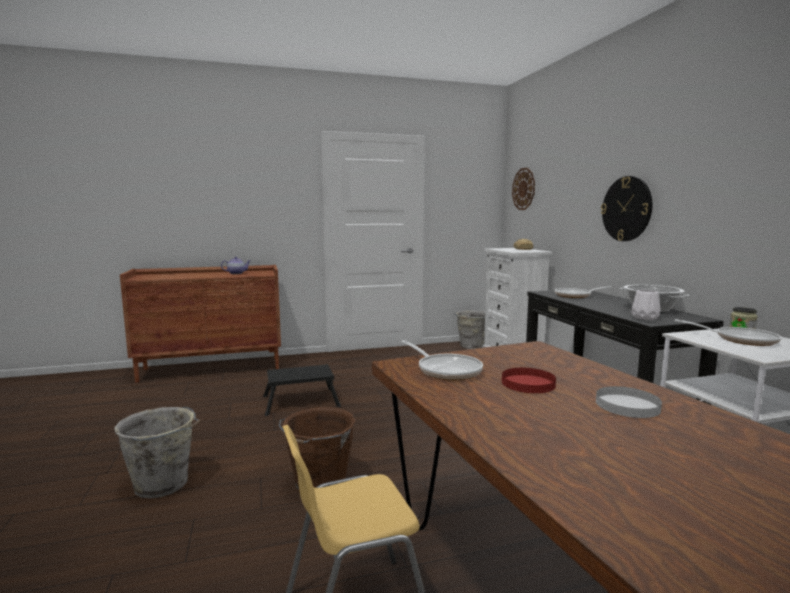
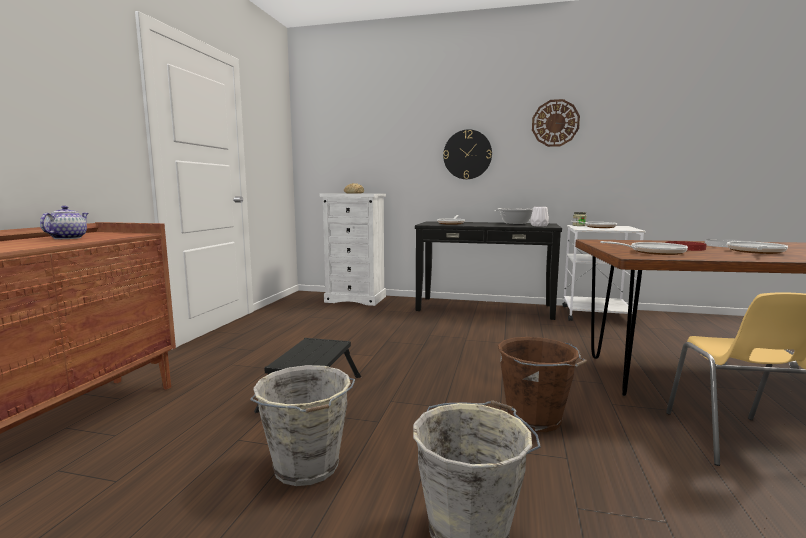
camera: 60 degrees left, 0 degrees up
grey bucket [454,310,485,349] -> grey bucket moved to [250,365,355,486]
wall clock [512,168,535,210] -> wall clock moved to [532,99,580,147]
none -> frying pan [727,241,788,254]

